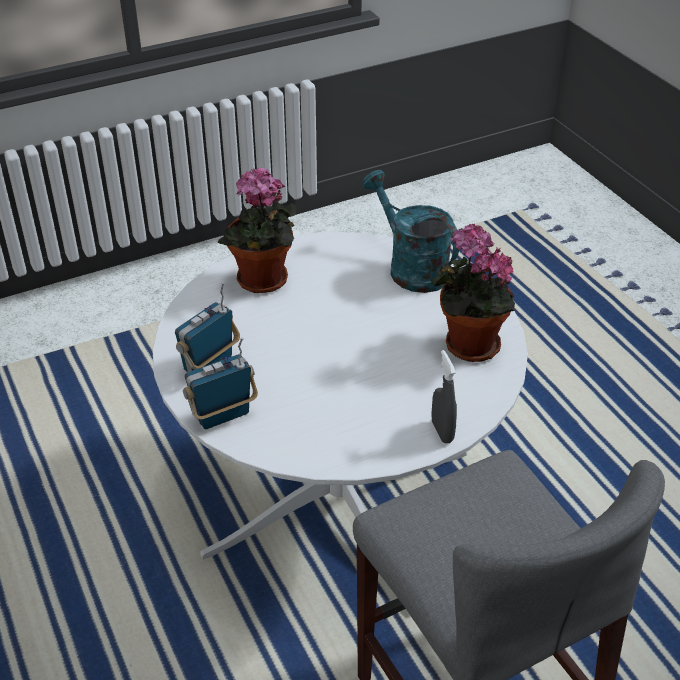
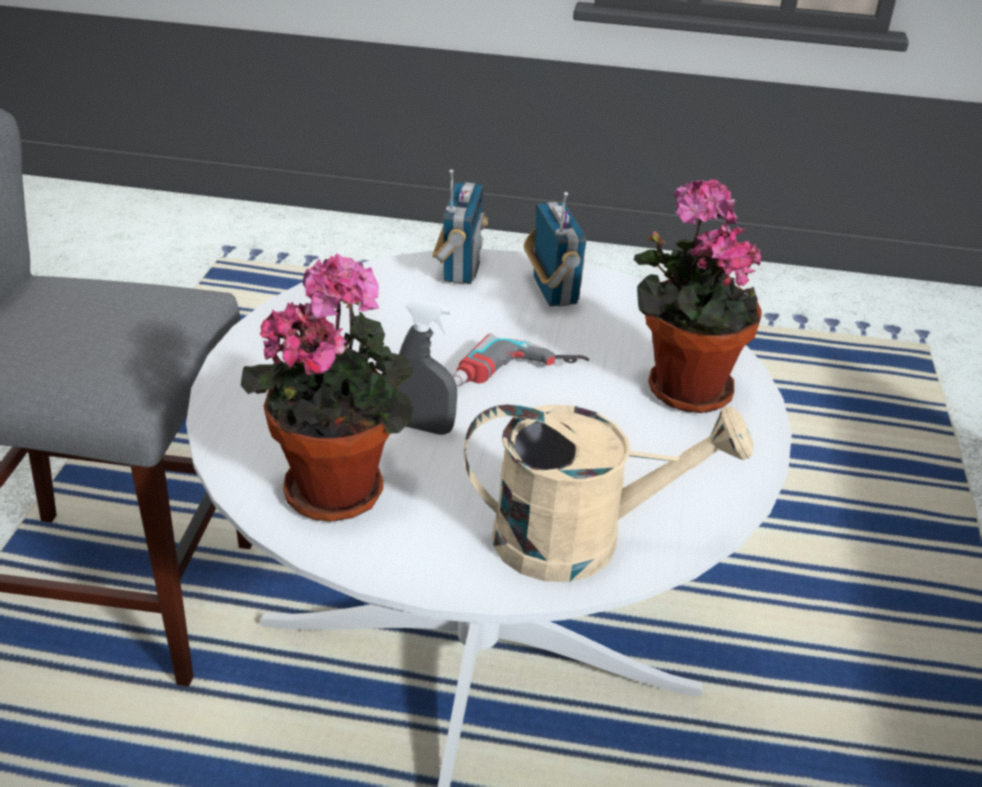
camera: 125 degrees right, 5 degrees down
turquoise watering can [362,170,459,293] -> beige watering can [464,405,753,582]
grey spray bottle [431,350,457,443] -> grey spray bottle moved to [398,299,457,435]
none -> power drill [452,334,590,387]

